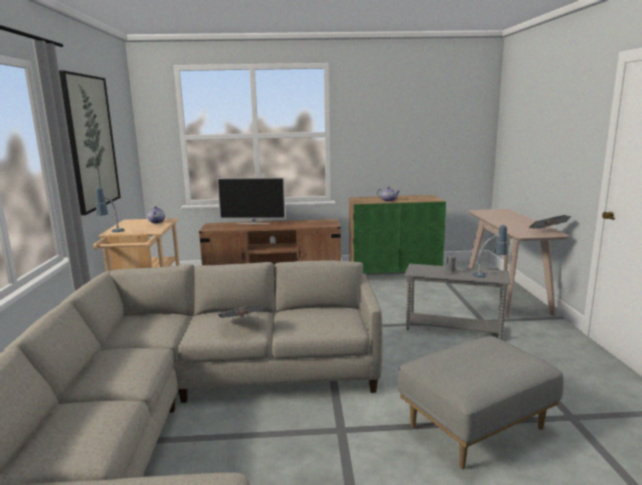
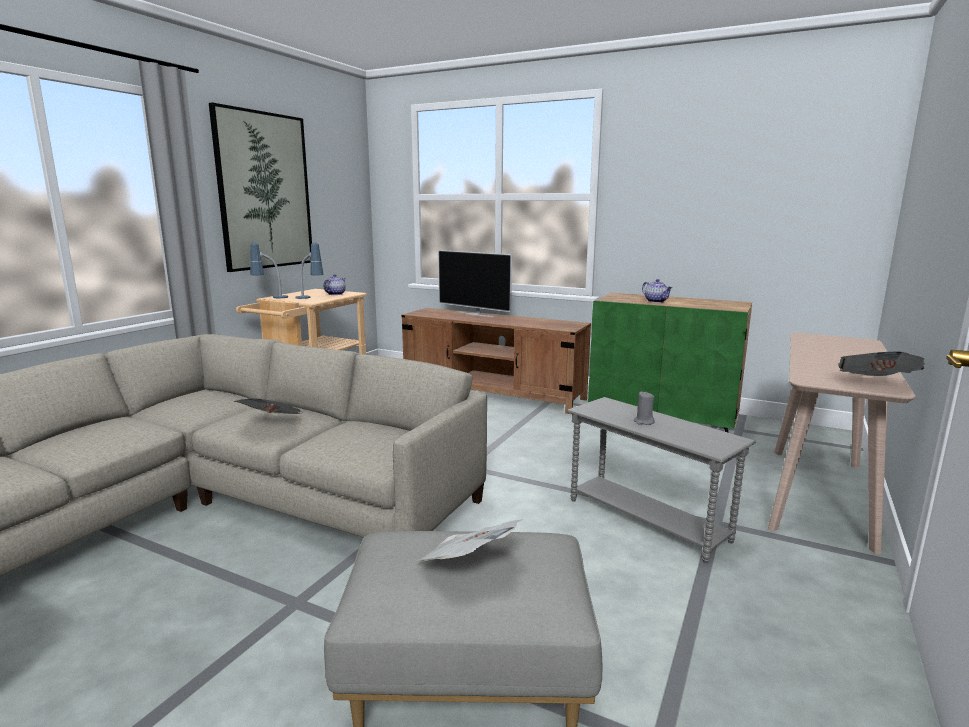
camera: 30 degrees right, 0 degrees up
table lamp [473,225,507,277] -> table lamp moved to [295,242,323,299]
none -> newspaper [417,519,523,561]

